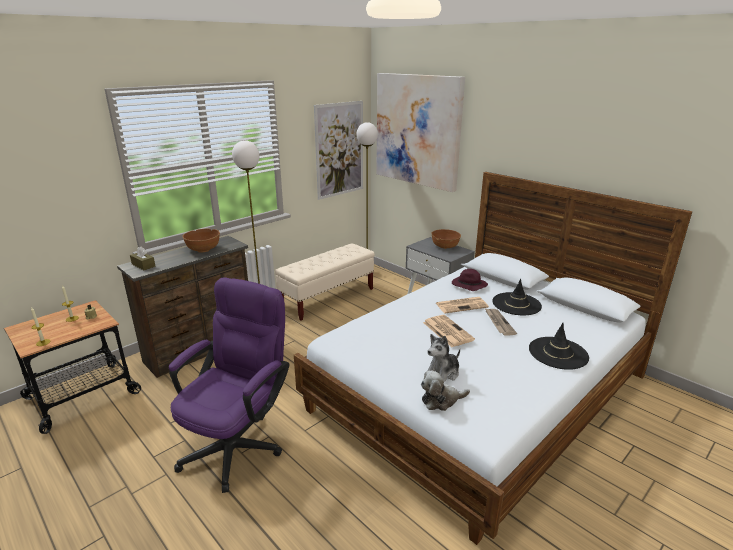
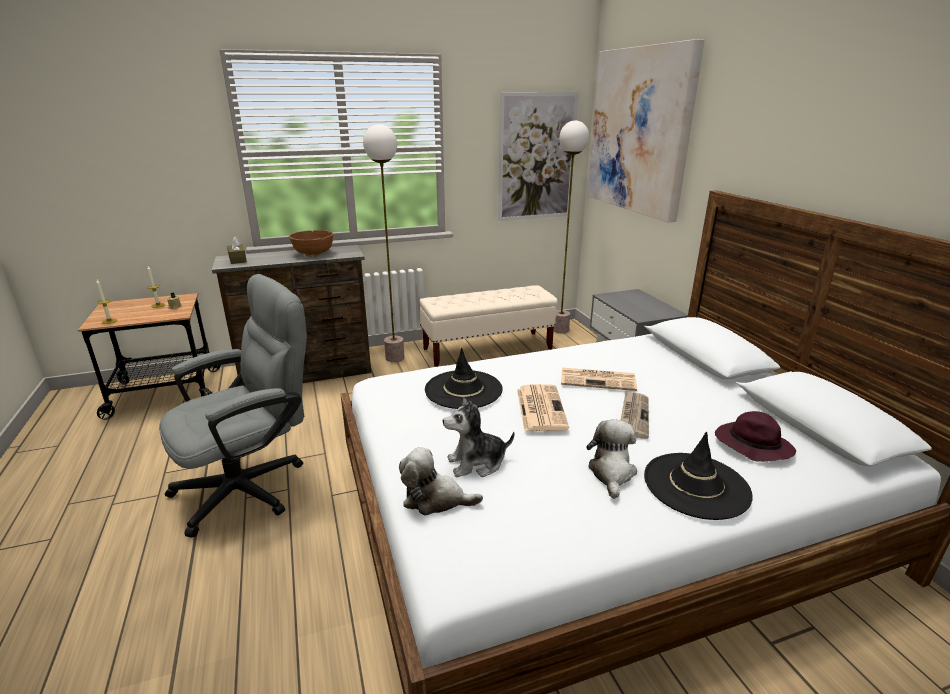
camera: 25 degrees right, 0 degrees up
purple office chair [169,277,289,493] -> grey office chair [159,274,307,538]
brown bowl [431,229,461,249] -> none
purple hat [452,269,488,291] -> purple hat moved to [715,411,796,462]
black hat [492,279,542,315] -> black hat moved to [425,348,503,409]
none -> plush toy [586,419,637,499]

